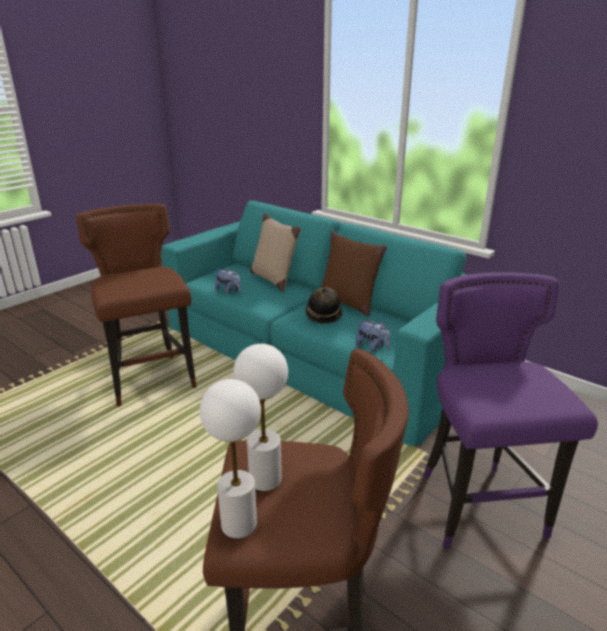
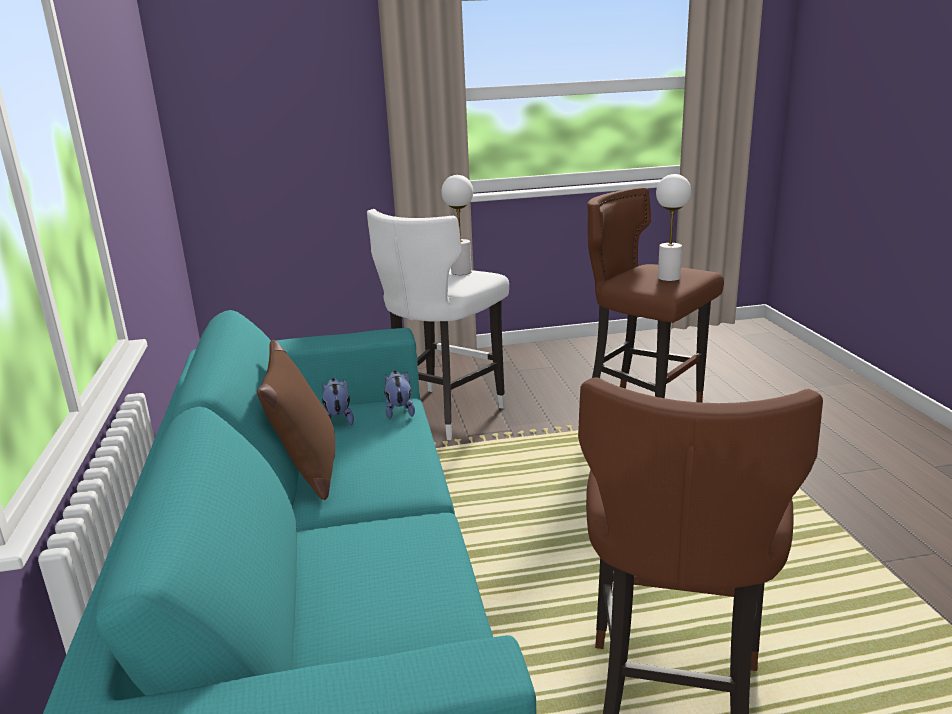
camera: 140 degrees left, 5 degrees down
white table lamp [200,379,261,538] -> white table lamp moved to [441,175,473,275]
plush toy [215,269,241,294] -> plush toy moved to [322,378,354,425]
beige pillow [250,213,301,292] -> none
hat [305,287,342,324] -> none
purple stool [423,272,598,549] -> white stool [367,209,509,440]

